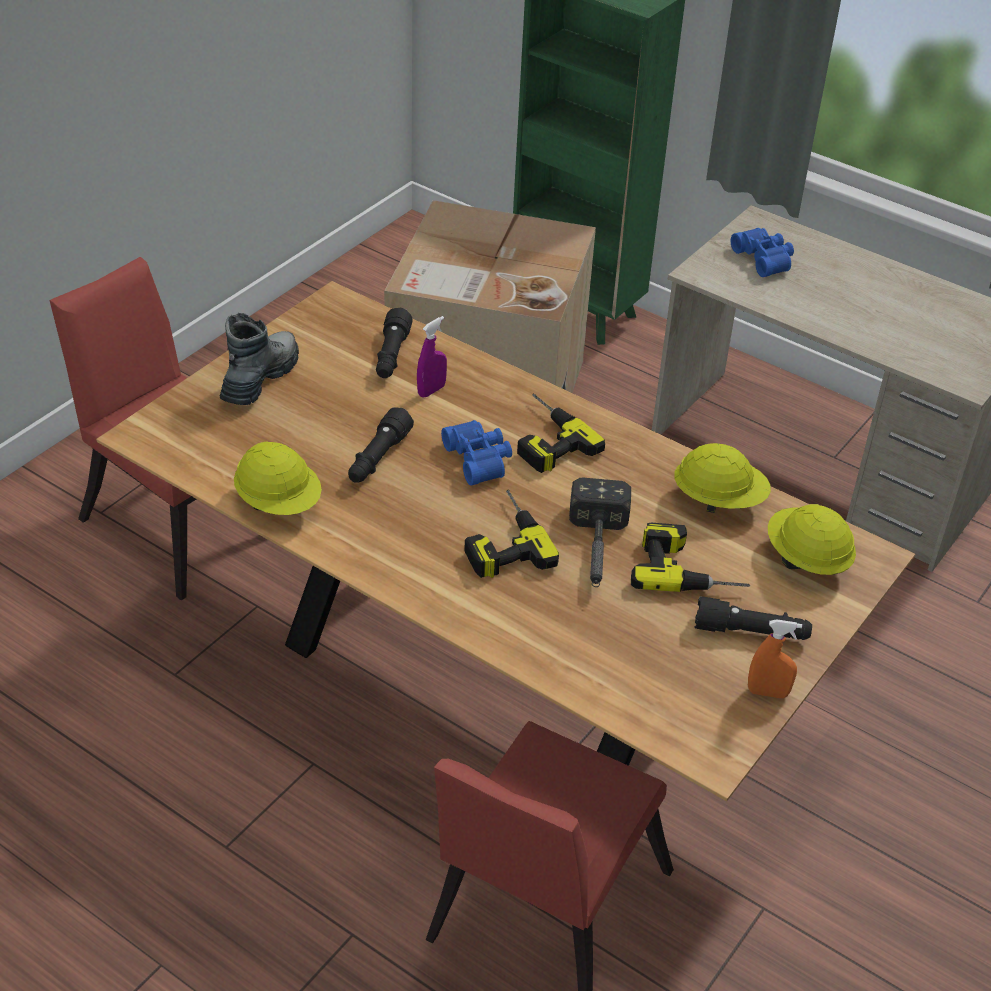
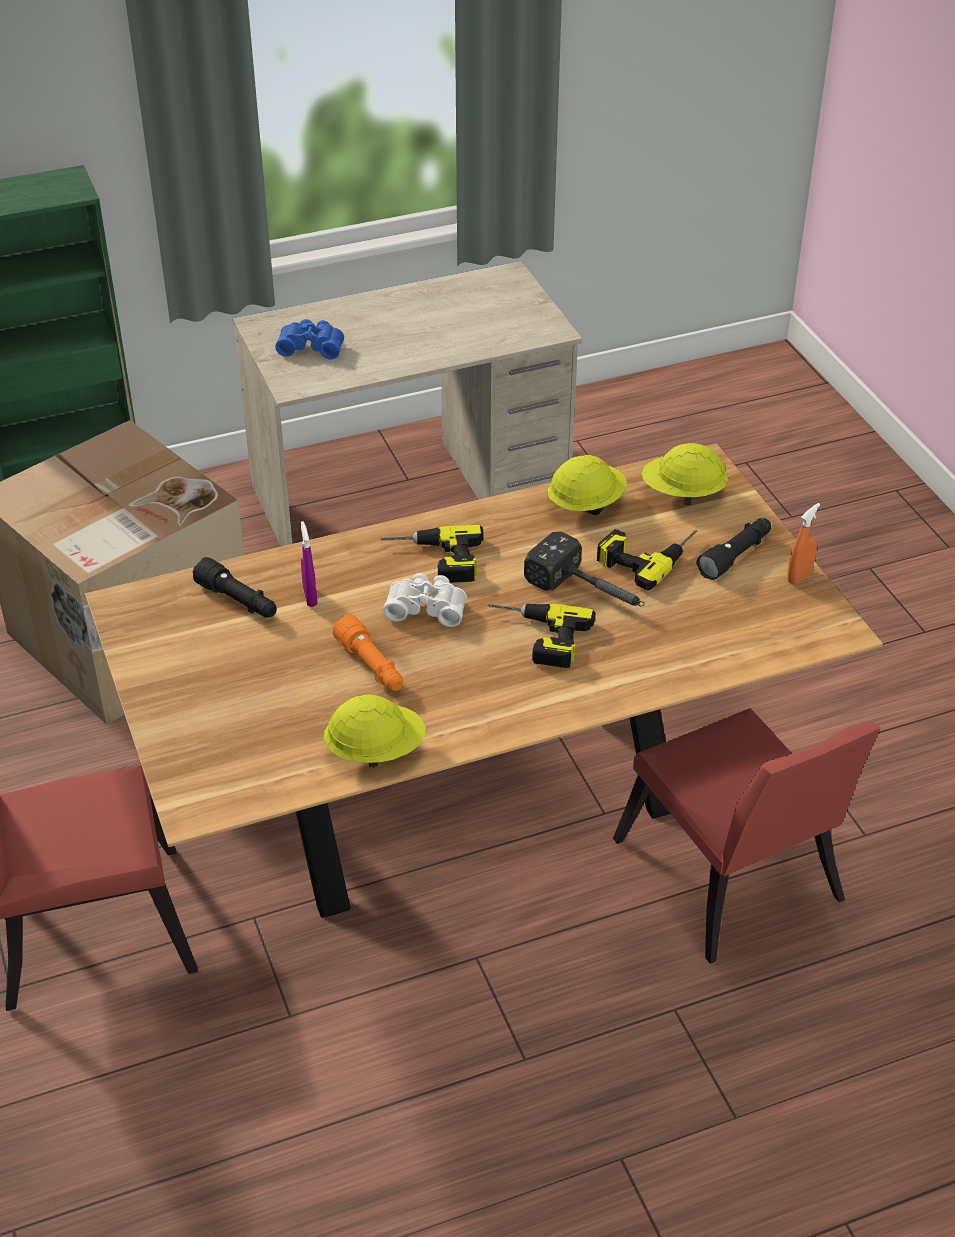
camera: 55 degrees left, 0 degrees up
boot [220,313,299,405] -> none
black flashlight [348,407,414,483] -> orange flashlight [333,614,403,691]
blue binoculars [441,420,512,486] -> white binoculars [383,573,467,627]

